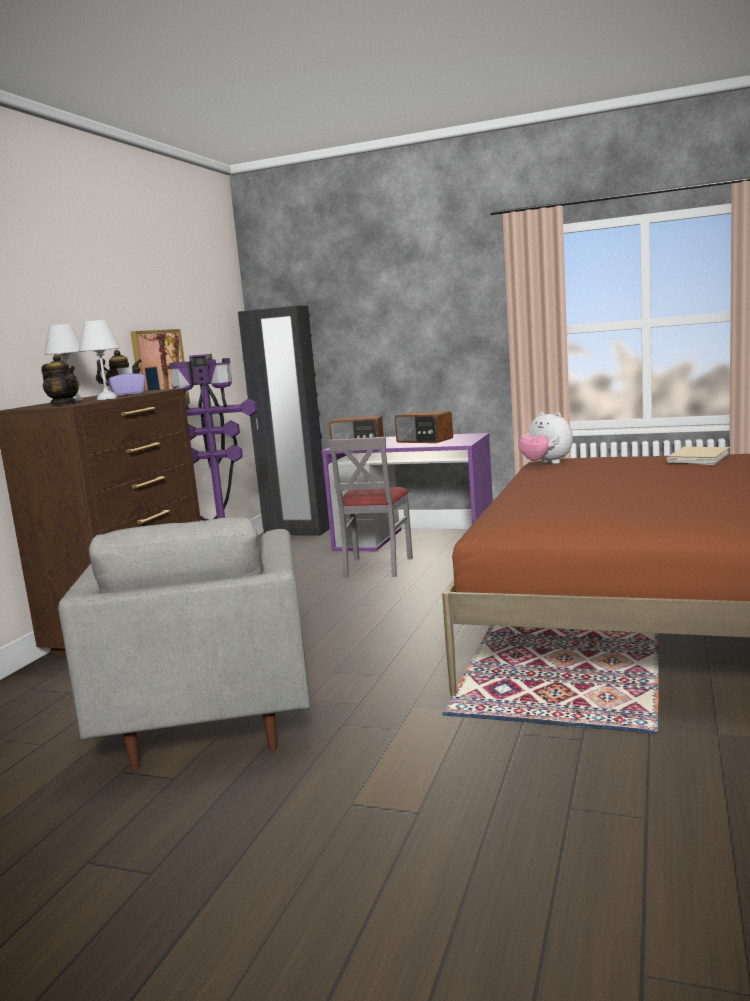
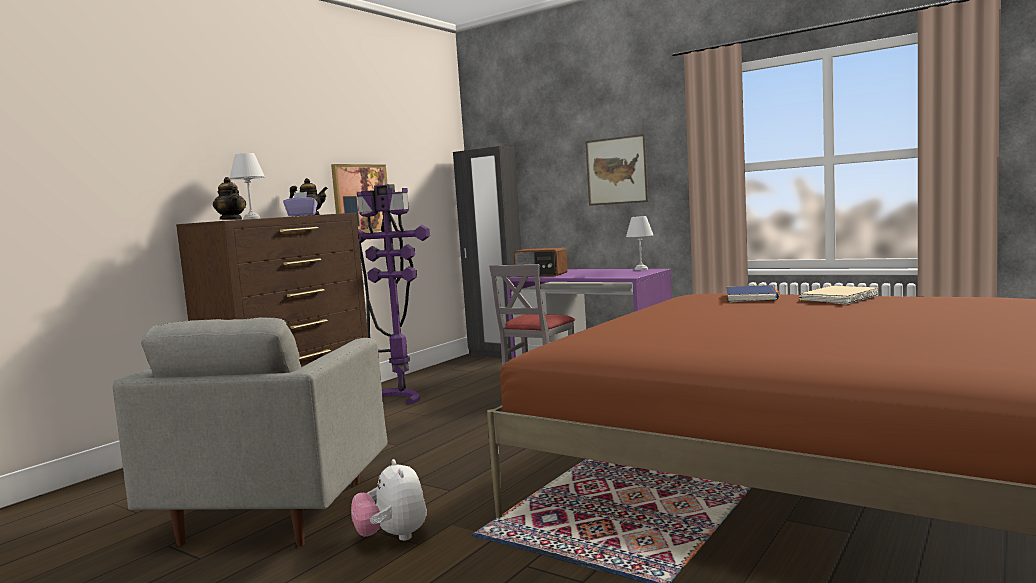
camera: 15 degrees right, 5 degrees down
white table lamp [79,320,120,400] -> white table lamp moved to [626,216,653,270]
radio [395,411,453,443] -> none
plush toy [518,412,573,464] -> plush toy moved to [351,459,427,541]
none -> picture [585,134,649,206]
none -> blue book [726,285,779,303]

